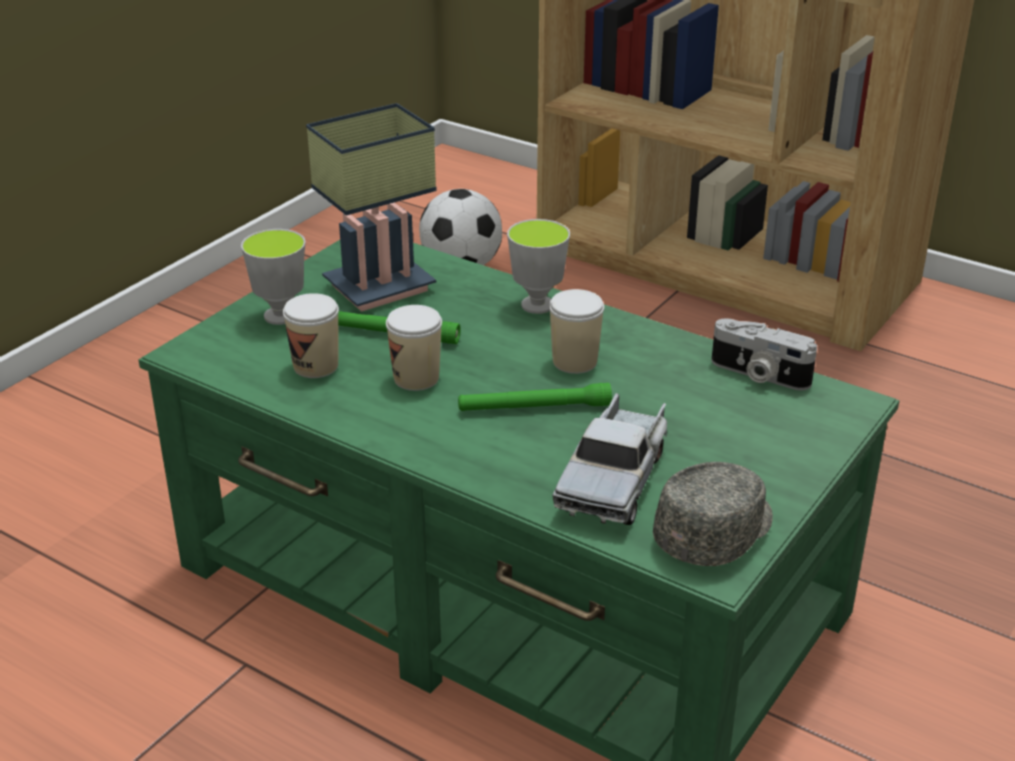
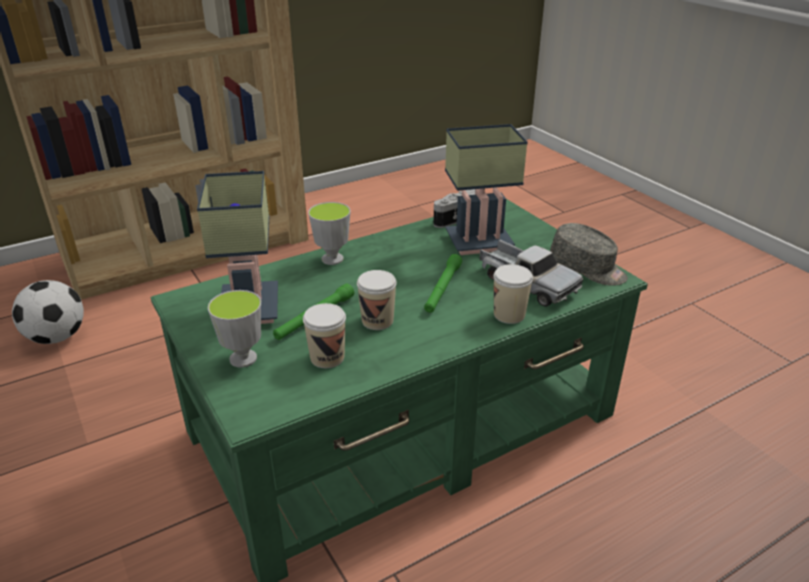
camera: 65 degrees left, 0 degrees up
cup [549,289,604,374] -> cup moved to [493,264,533,324]
grey cap [653,462,773,566] -> grey cap turned 150 degrees clockwise [550,223,628,286]
none -> table lamp [445,124,528,255]

